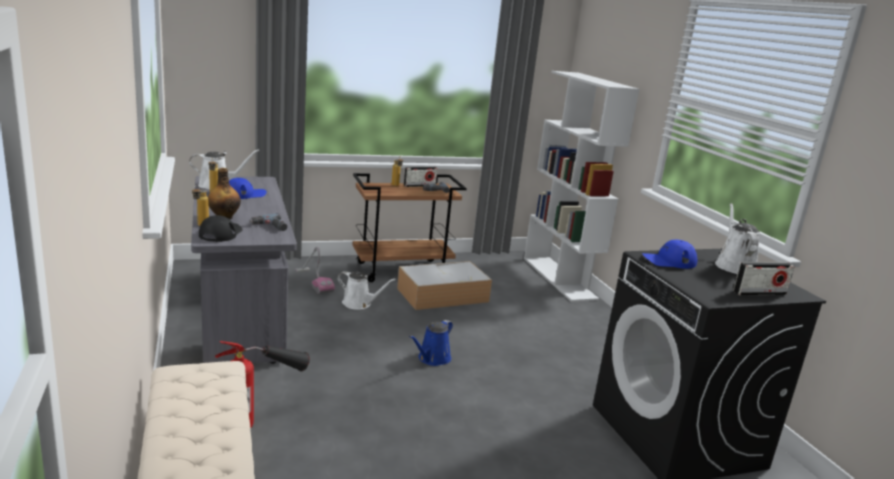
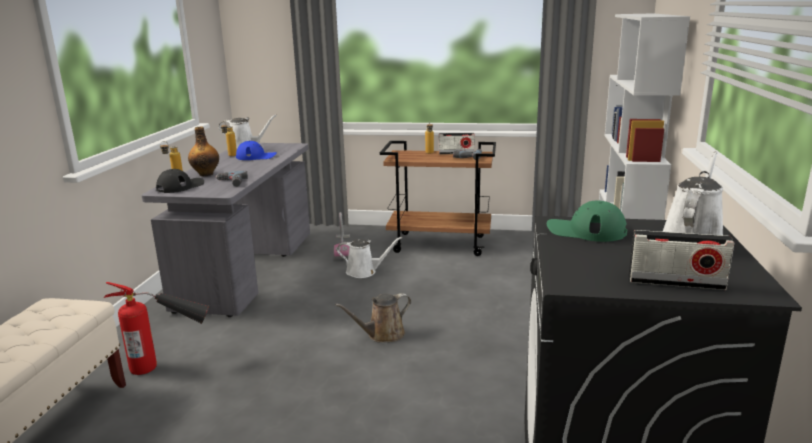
camera: 30 degrees right, 0 degrees up
white watering can [337,271,396,310] -> white watering can turned 45 degrees counterclockwise [337,237,402,278]
storage box [397,261,492,310] -> none
blue watering can [409,320,453,366] -> brown watering can [335,293,411,342]
blue cap [643,240,698,269] -> green cap [547,201,627,242]

